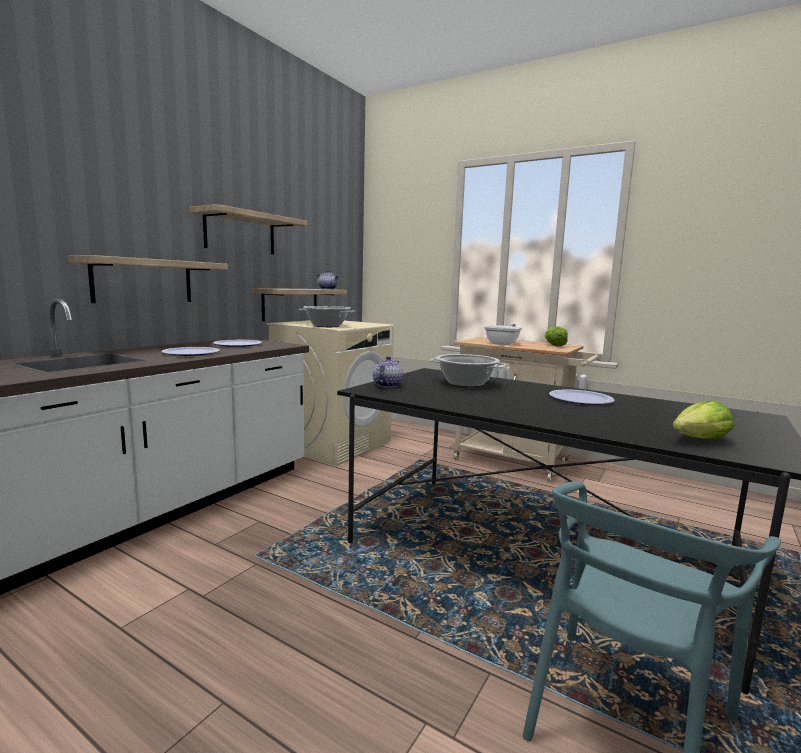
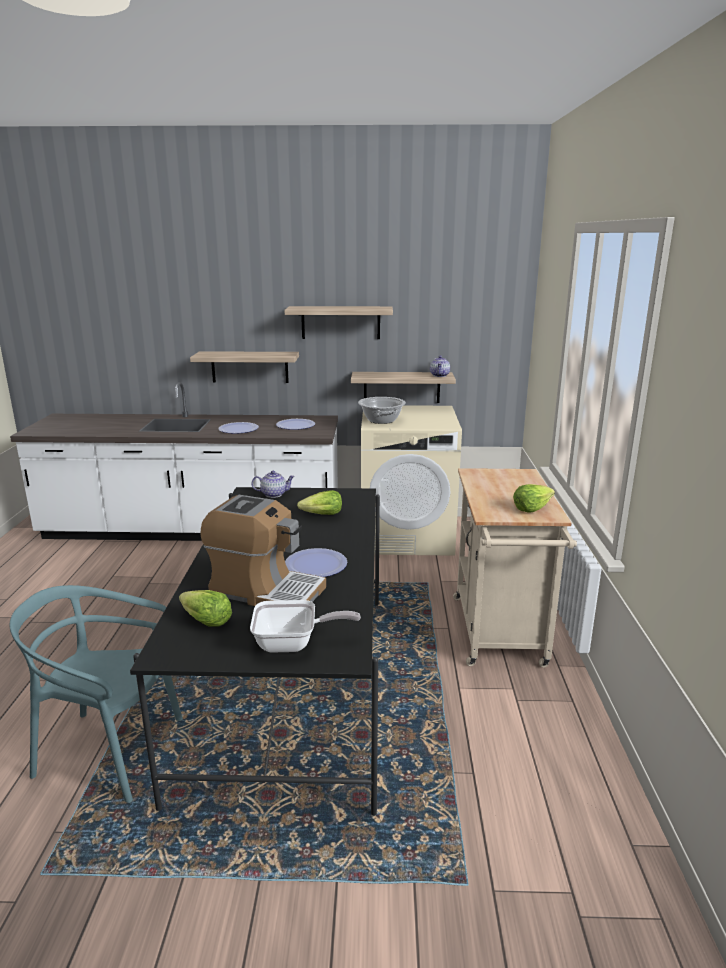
camera: 60 degrees right, 10 degrees up
cooking pot [429,354,506,387] -> lettuce [297,490,342,515]
frying pan [484,323,522,345] -> frying pan moved to [250,600,361,653]
none -> coffee machine [200,495,326,606]

